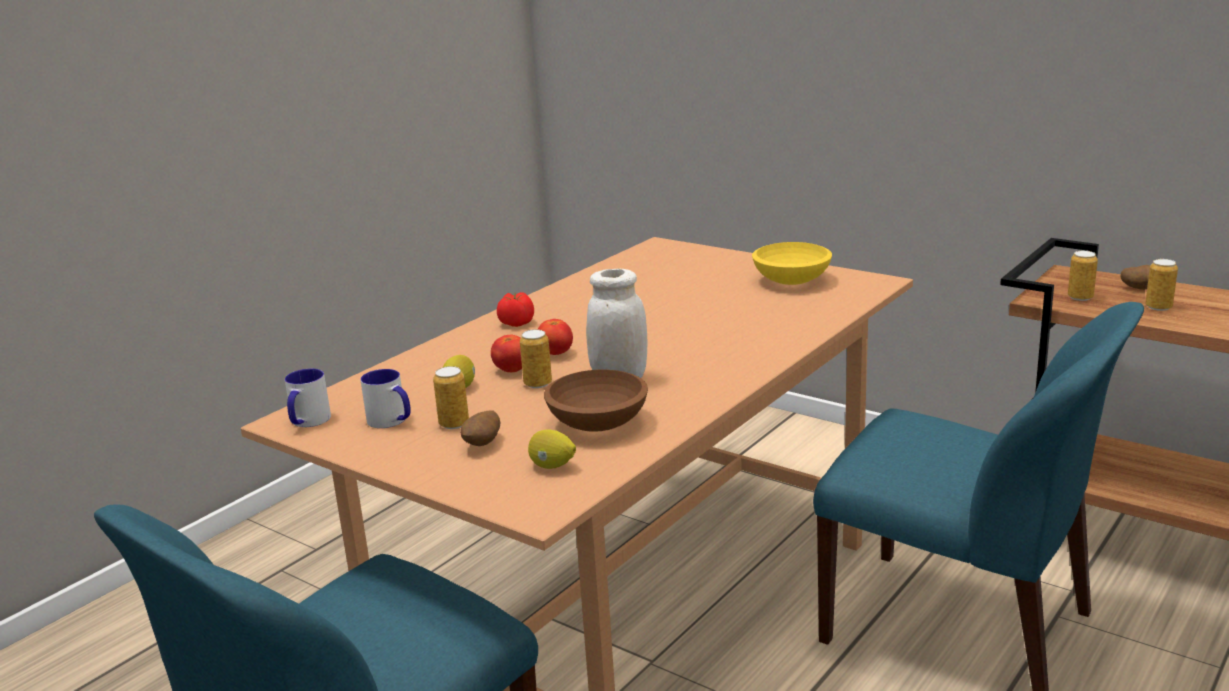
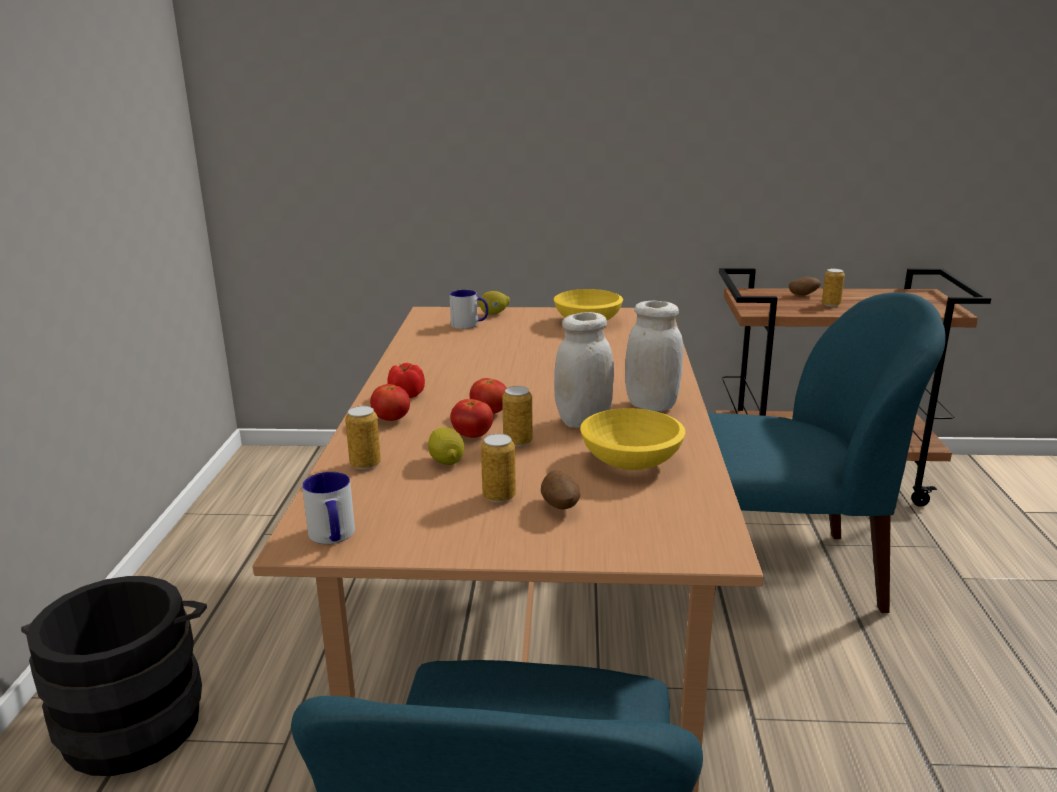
camera: 35 degrees left, 0 degrees up
mug [360,369,411,428] -> mug moved to [449,290,488,329]
lemon [528,429,576,469] -> lemon moved to [478,291,510,315]
brown bowl [544,370,648,432] -> yellow bowl [580,408,685,470]
can [1068,251,1098,301] -> can moved to [345,406,381,469]
none -> black bucket [21,576,207,776]
none -> tomato [370,384,410,421]
none -> white jar [625,301,683,411]

